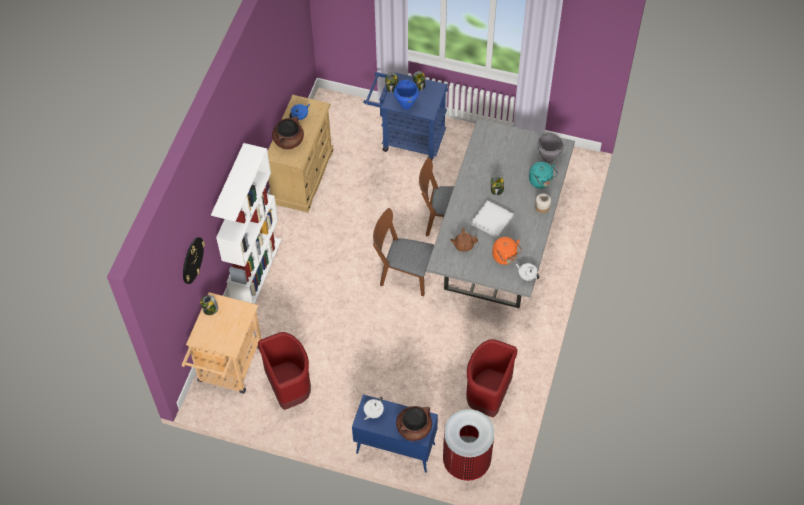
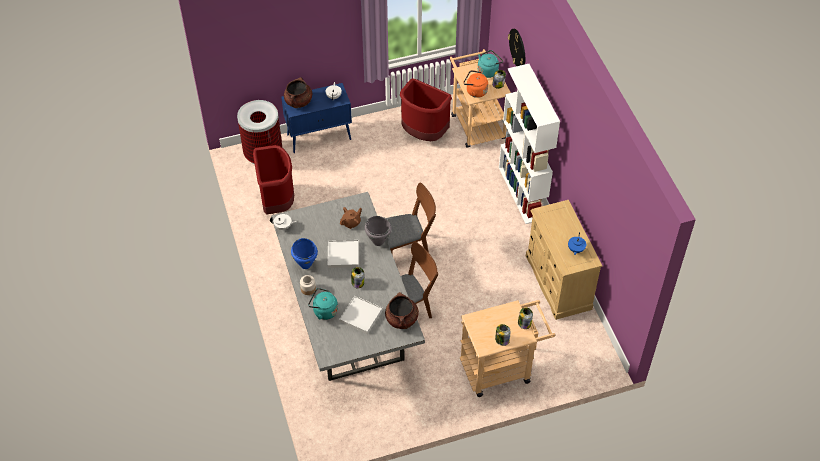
camera: 145 degrees right, 5 degrees down
brown cooking pot [272,116,304,149] -> brown cooking pot moved to [385,292,419,329]
blue cart [363,72,448,160] -> beige cart [459,300,556,397]
blue cooking pot [394,79,419,110] -> blue cooking pot moved to [291,238,318,269]
orange kettle [492,237,522,265] -> orange kettle moved to [463,70,488,98]
grey cooking pot [537,133,564,163] -> grey cooking pot moved to [365,216,392,246]
none -> white tray [339,296,383,334]
none -> turquoise kettle [478,50,503,78]

